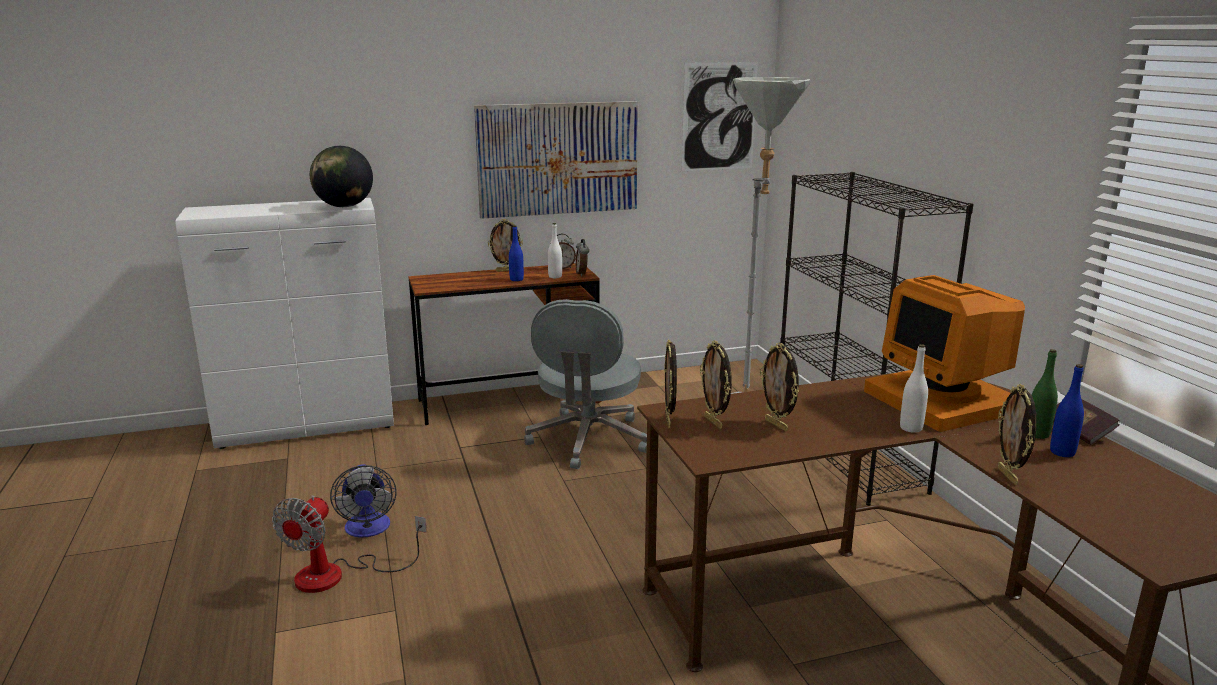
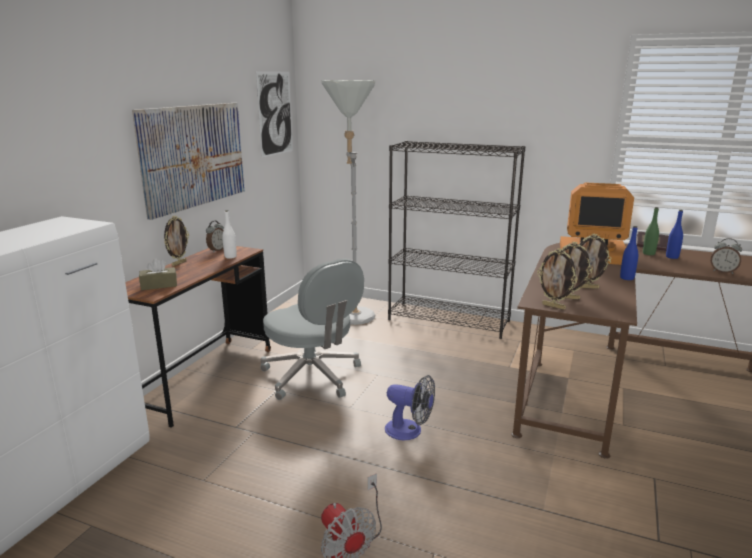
camera: 50 degrees left, 0 degrees up
globe [310,146,373,207] -> none
fan [330,464,397,538] -> fan moved to [385,375,435,440]
blue bottle [509,225,524,281] -> blue bottle moved to [620,226,638,280]
alarm clock [576,239,589,277] -> alarm clock moved to [711,238,742,274]
white bottle [900,344,928,433] -> none
picture frame [998,384,1037,485] -> none
none -> brown tissue box [139,258,177,290]

